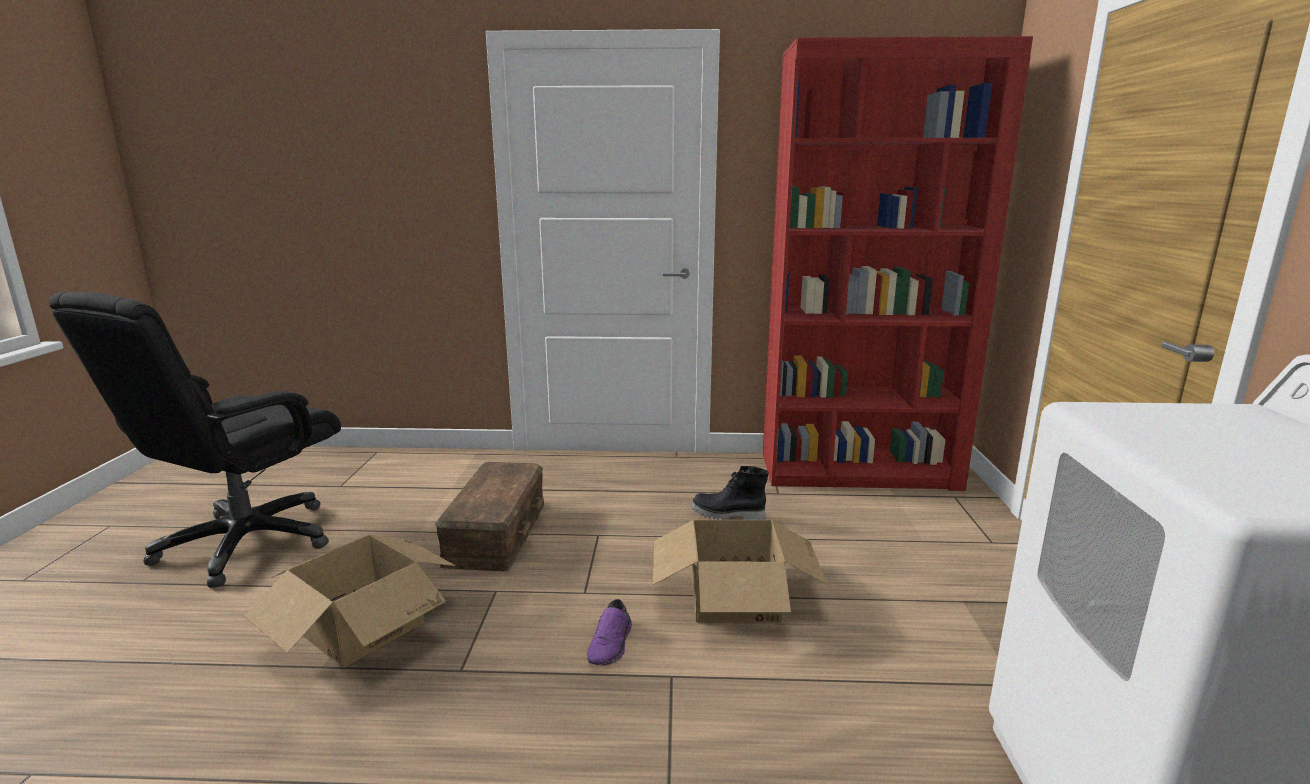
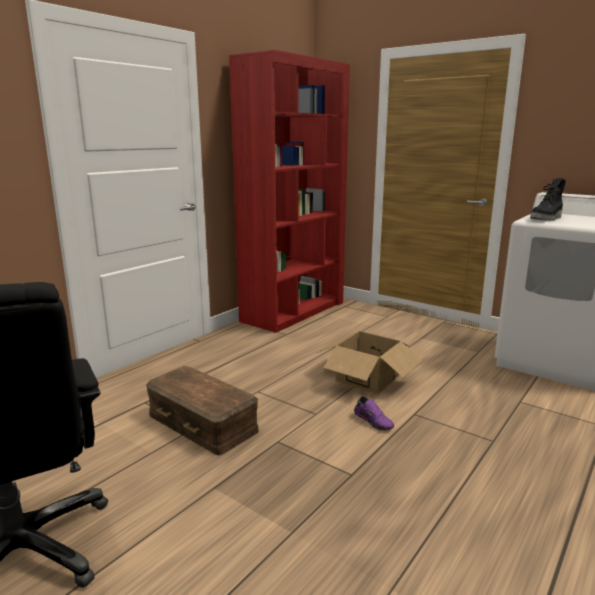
camera: 55 degrees left, 0 degrees up
cardboard box [244,535,456,668] -> none
black boot [691,466,768,520] -> black boot moved to [530,178,566,221]

